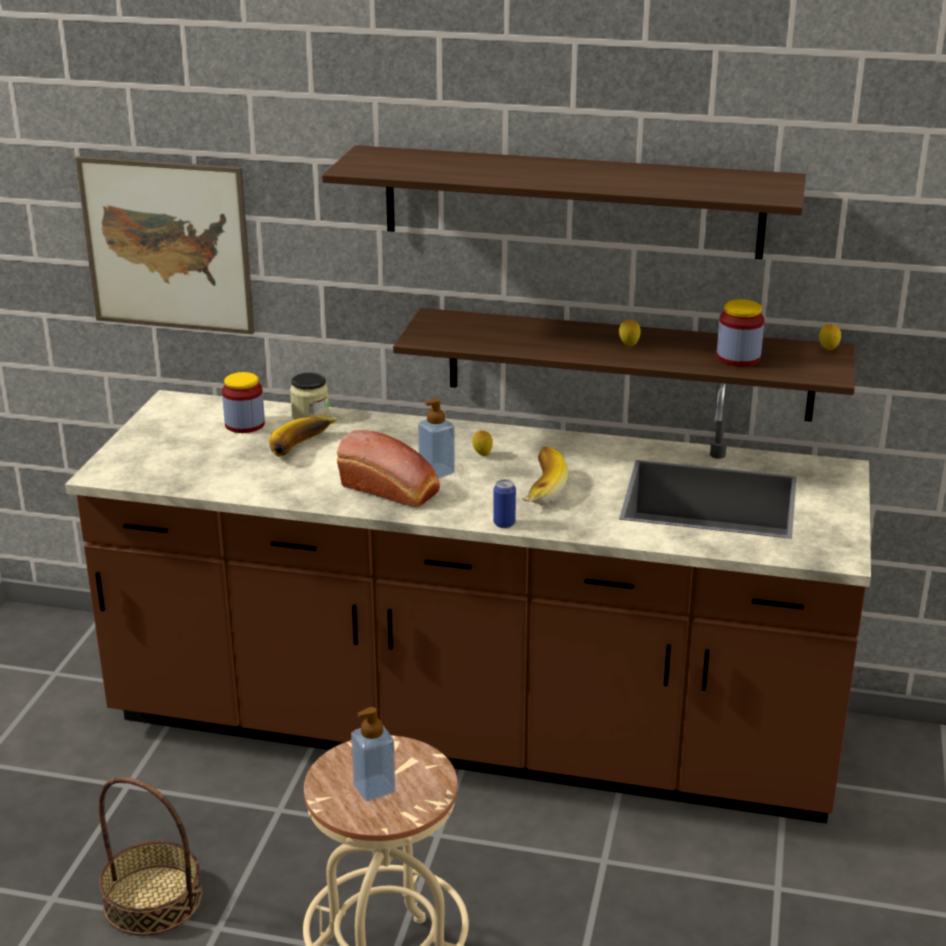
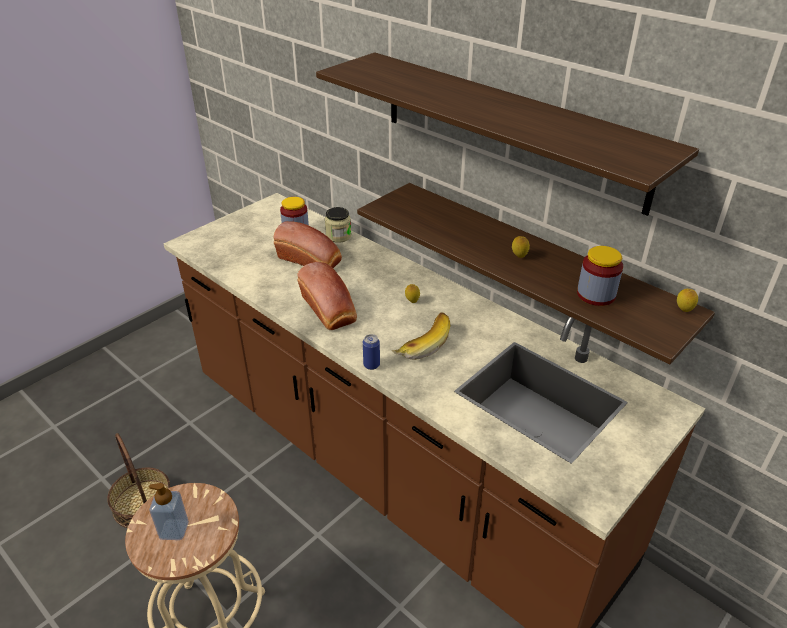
camera: 30 degrees right, 10 degrees up
picture [75,156,255,334] -> none
banana [269,416,338,457] -> bread [273,221,342,268]
soap dispenser [418,398,455,479] -> none

